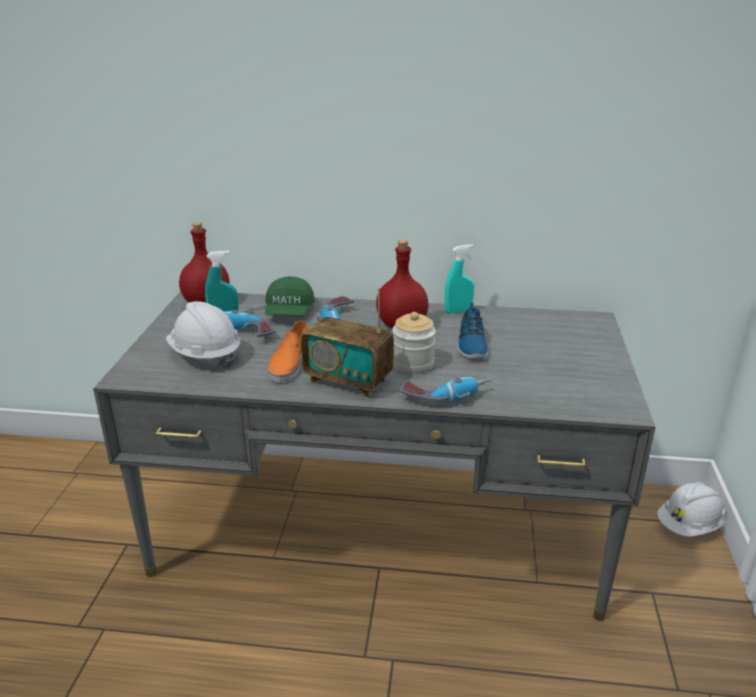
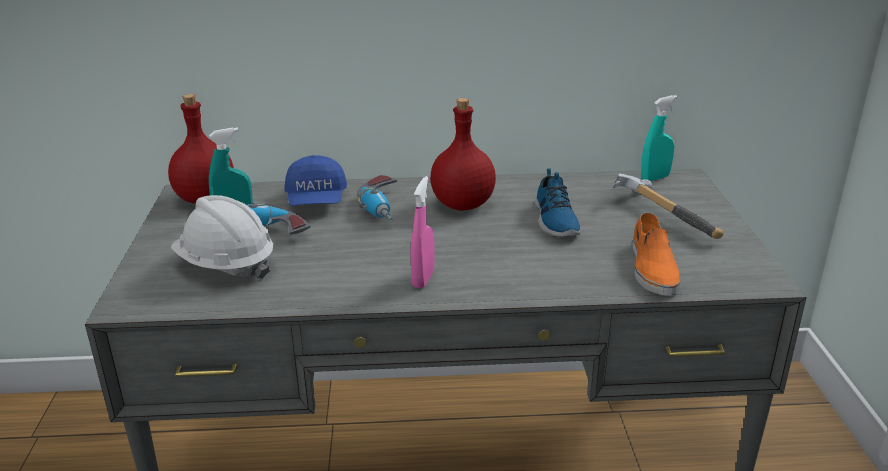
camera: 10 degrees left, 0 degrees up
green cap [265,276,315,316] -> blue cap [285,155,347,206]
orange shoe [268,321,309,382] -> orange shoe moved to [633,213,680,295]
radio [301,288,394,398] -> pink spray bottle [411,176,435,289]
jar [392,312,436,374] -> none
power drill [399,377,491,402] -> none
turquoise spray bottle [445,244,474,314] -> turquoise spray bottle moved to [641,95,677,181]
white hard hat [657,482,725,537] -> none
none -> hammer [613,174,724,239]

